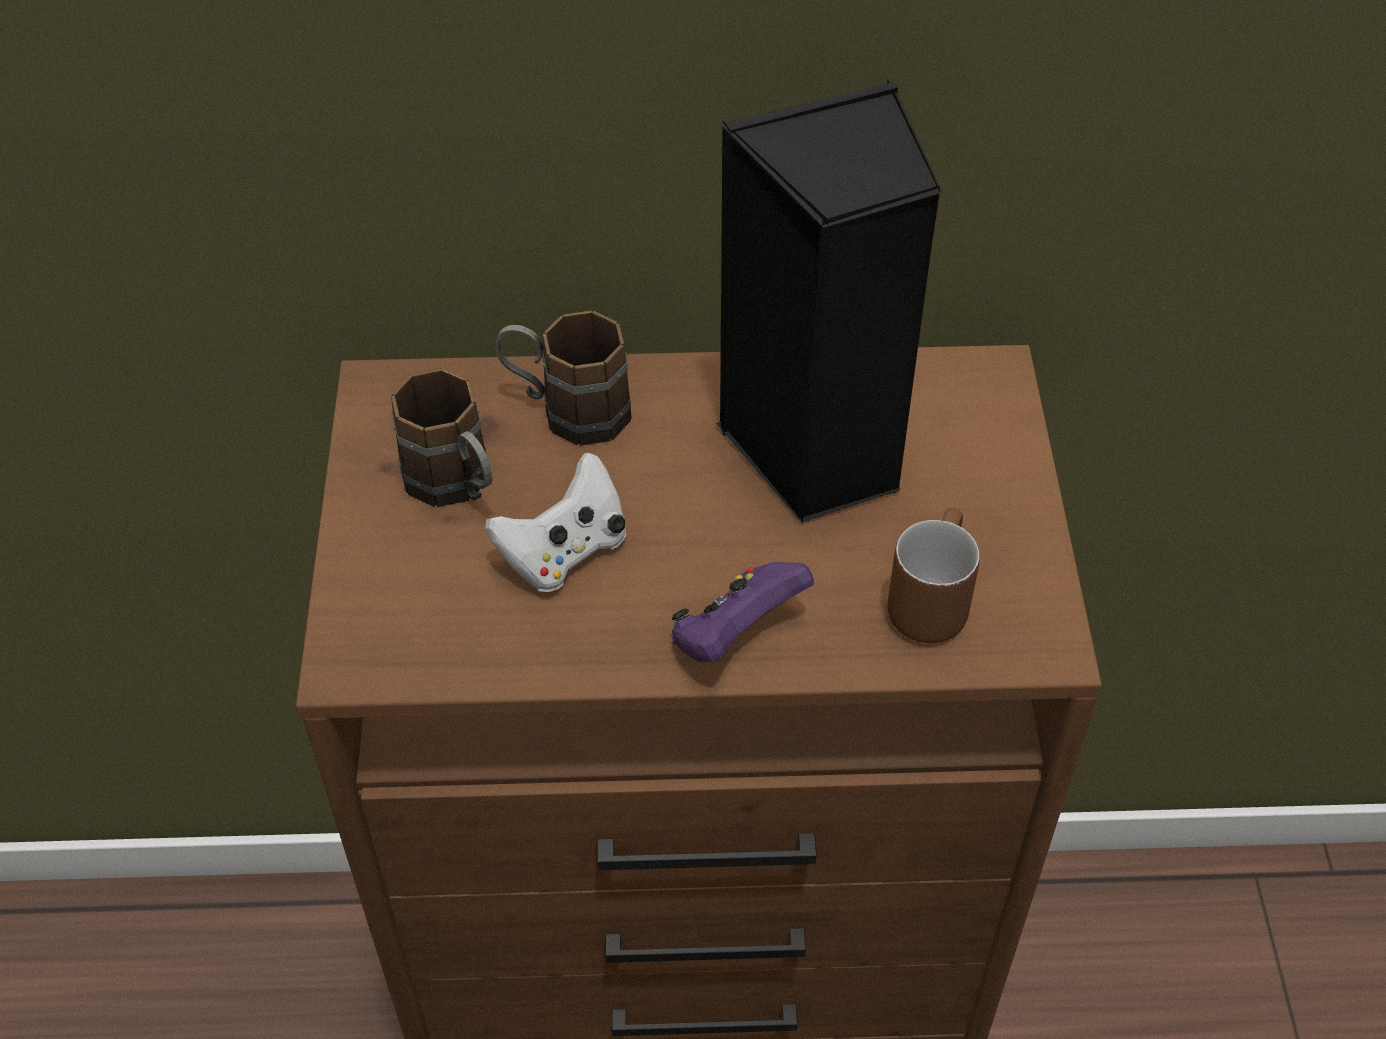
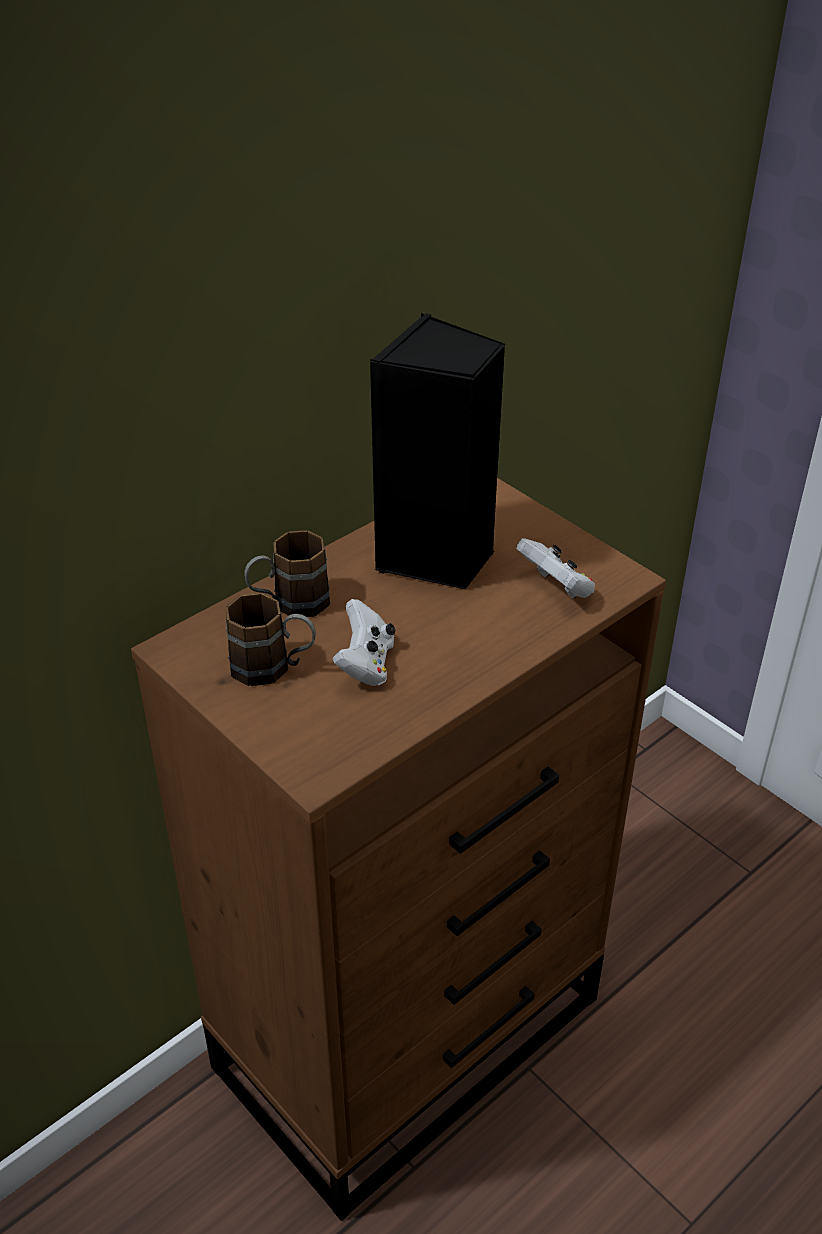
camera: 40 degrees left, 10 degrees down
purple game controller [672,562,814,662] -> none
brown mug [887,508,980,643] -> white game controller [516,538,595,599]

